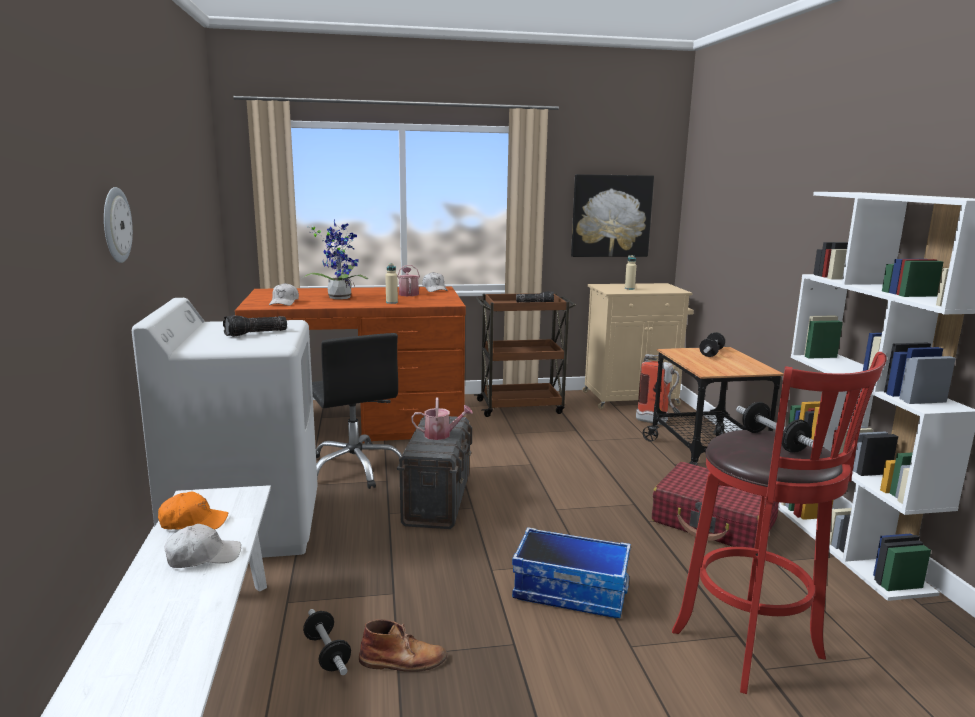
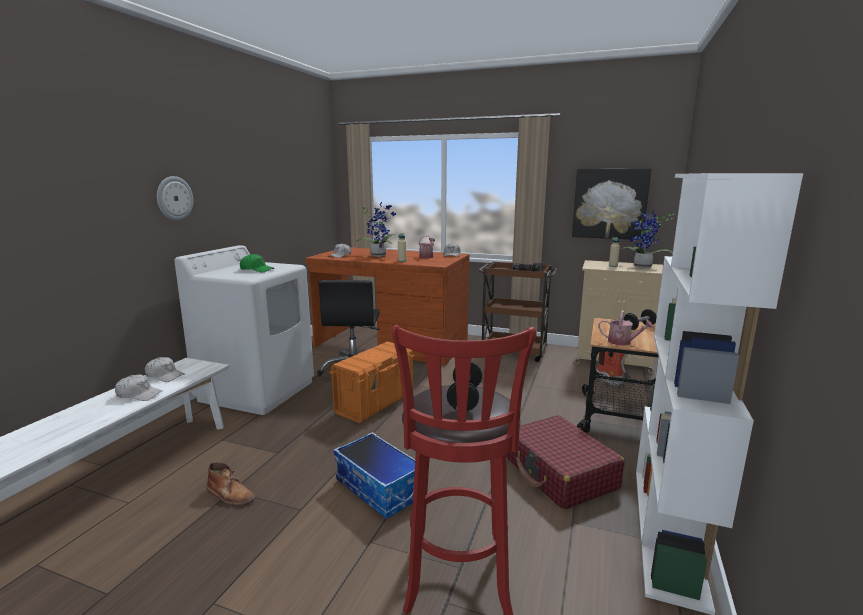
camera: 30 degrees right, 0 degrees up
orange cap [158,492,228,530] -> white cap [145,357,185,382]
flashlight [223,315,287,337] -> green cap [240,254,274,273]
dumbbell [303,609,351,675] -> none
grey storage box [397,416,472,529] -> orange storage box [329,342,415,423]
watering can [411,397,473,440] -> watering can moved to [598,310,654,346]
none -> potted plant [624,210,674,268]

